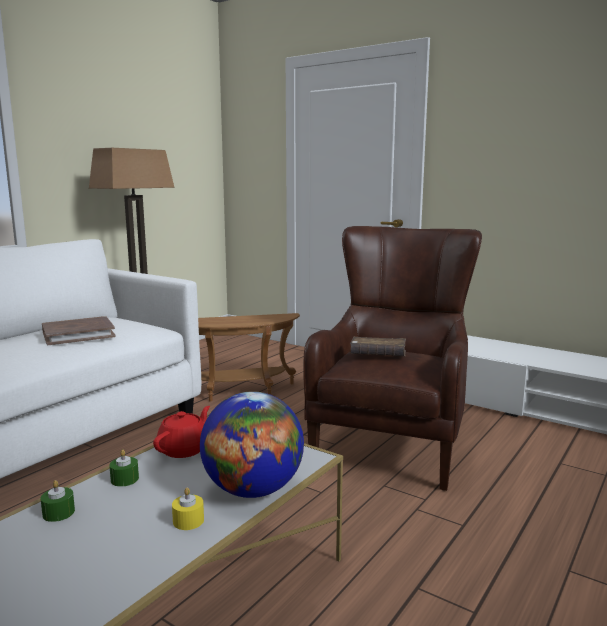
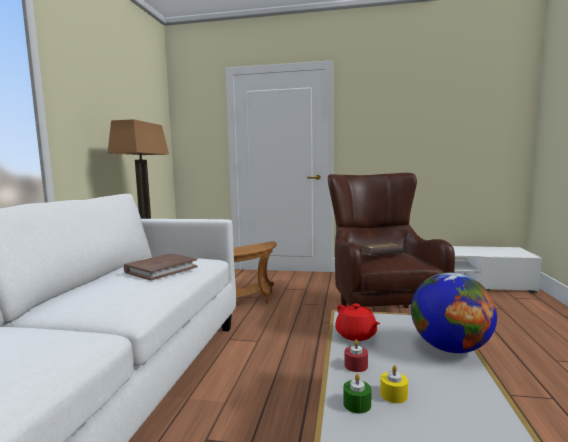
camera: 25 degrees left, 5 degrees down
green candle [109,449,139,487] -> red candle [345,340,368,372]
red teapot [153,406,210,458] -> red teapot turned 150 degrees clockwise [335,303,380,341]
yellow candle [172,488,204,530] -> yellow candle moved to [380,365,408,403]

